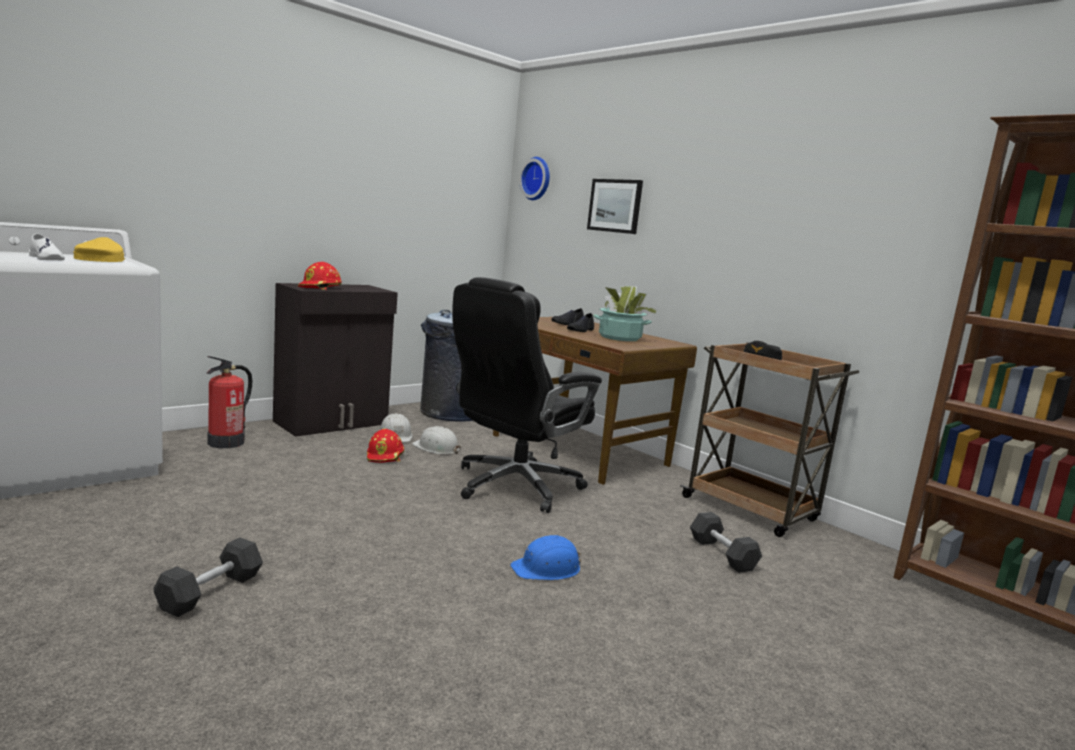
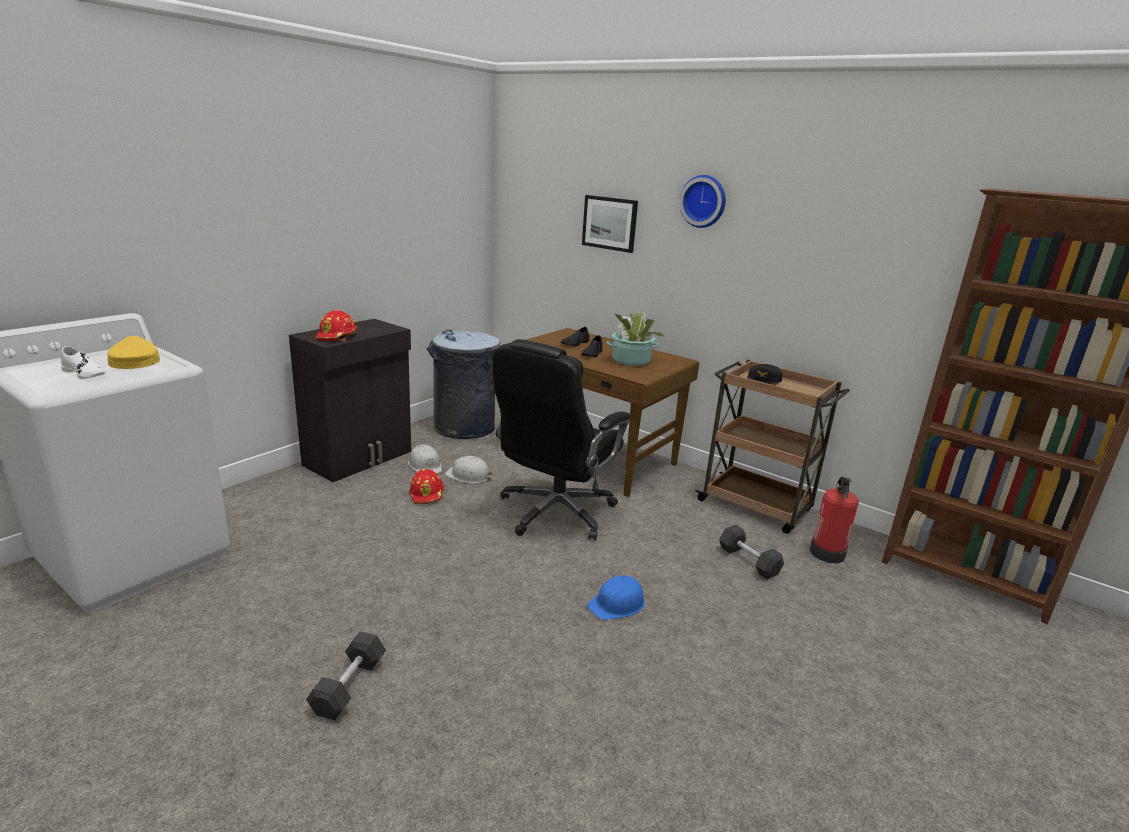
camera: 10 degrees left, 10 degrees up
fire extinguisher [207,356,252,448] -> fire extinguisher moved to [810,477,859,563]
wall clock [519,157,550,200] -> wall clock moved to [679,175,726,228]

